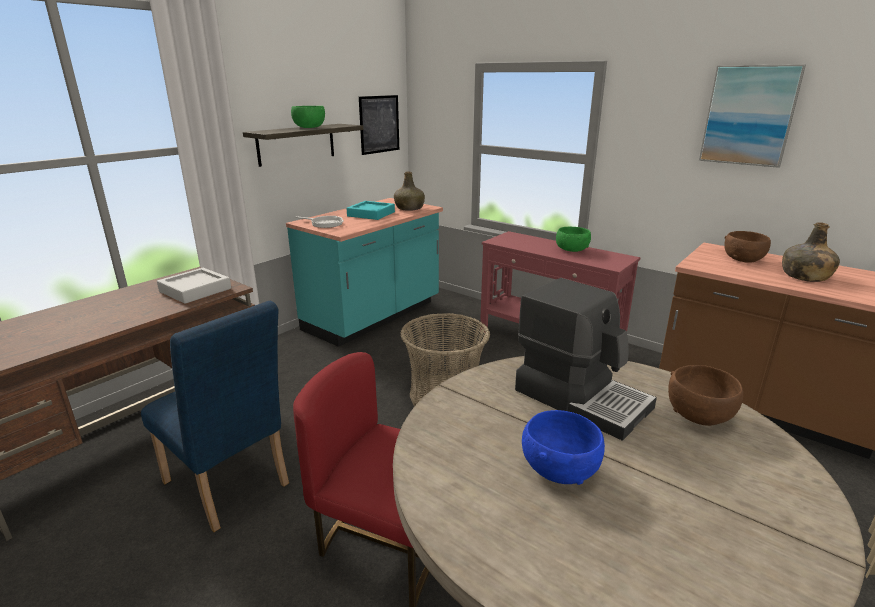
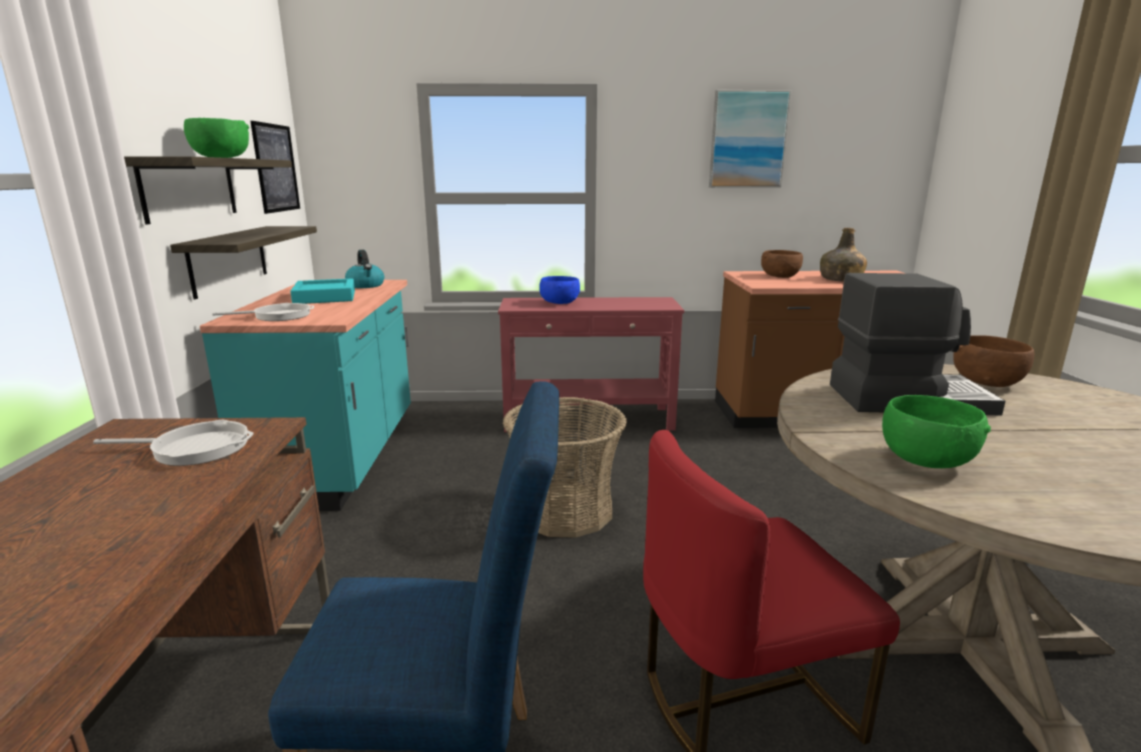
camera: 40 degrees left, 5 degrees down
grey tray [157,268,231,304] -> frying pan [93,420,254,466]
green bottle [394,172,425,211] -> kettle [345,250,384,288]
blue bowl [522,410,605,485] -> blue bowl moved to [539,276,580,304]
green bowl [556,227,591,252] -> green bowl moved to [882,395,991,468]
none -> shelf [170,226,317,299]

